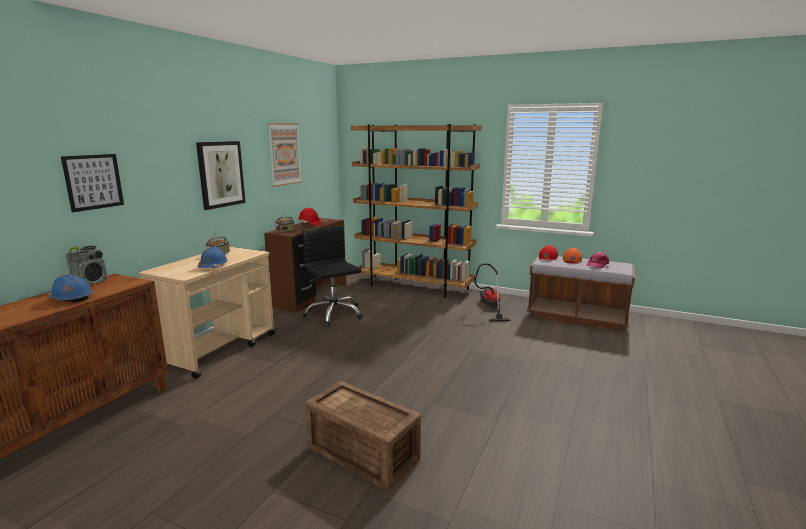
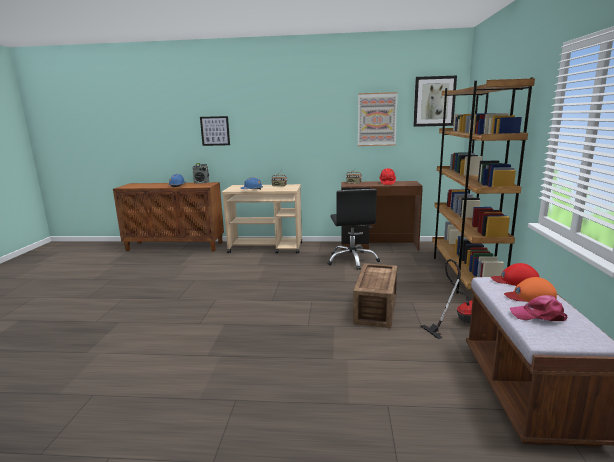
camera: 70 degrees right, 0 degrees up
picture [196,141,246,210] -> picture moved to [413,76,457,127]
black office chair [302,226,363,326] -> black office chair turned 135 degrees clockwise [327,189,380,270]
crate [305,381,421,491] -> crate moved to [353,263,397,328]

